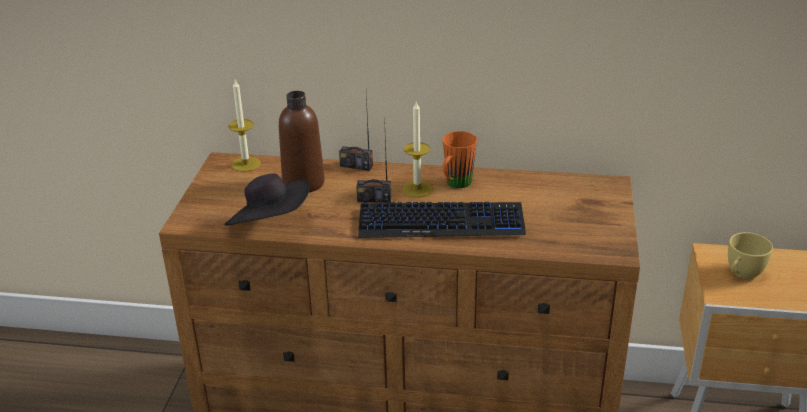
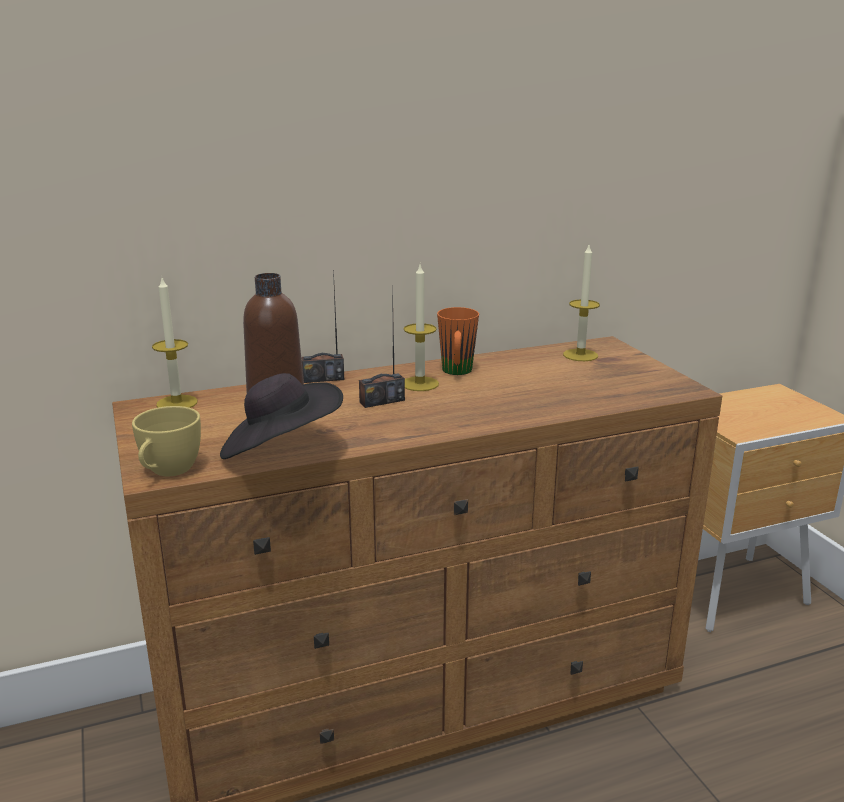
camera: 30 degrees left, 10 degrees down
keyboard [358,202,526,238] -> none
yellow cup [728,232,773,279] -> yellow cup moved to [132,406,201,476]
none -> candle [563,245,600,361]

